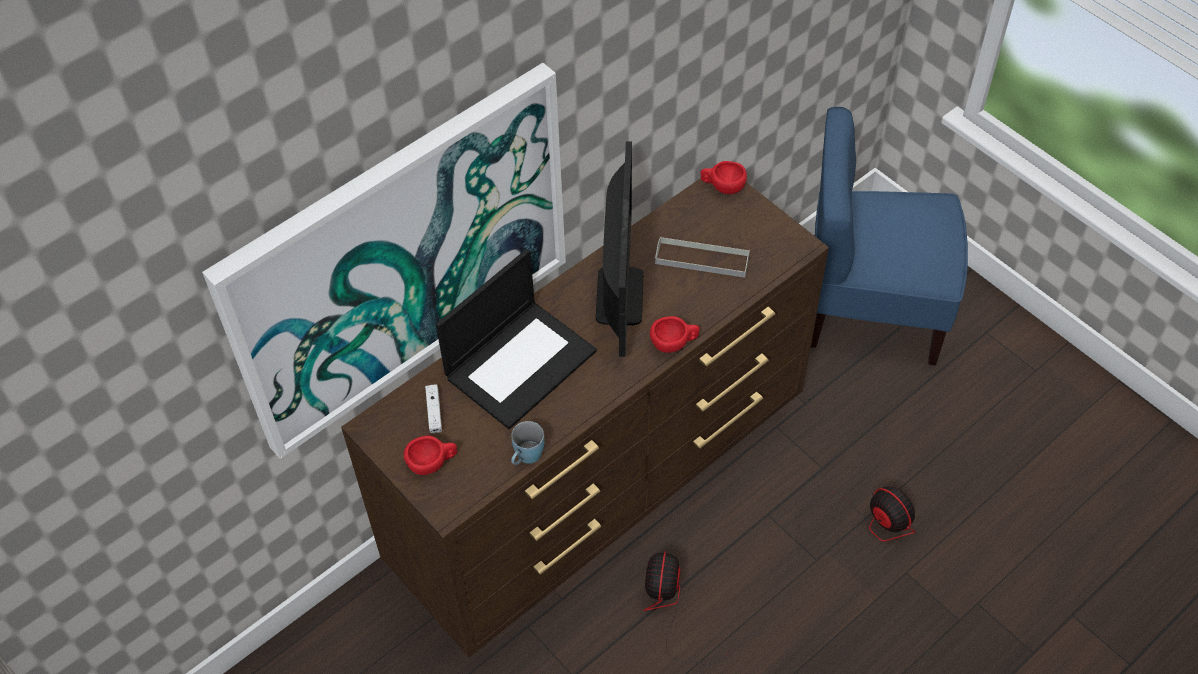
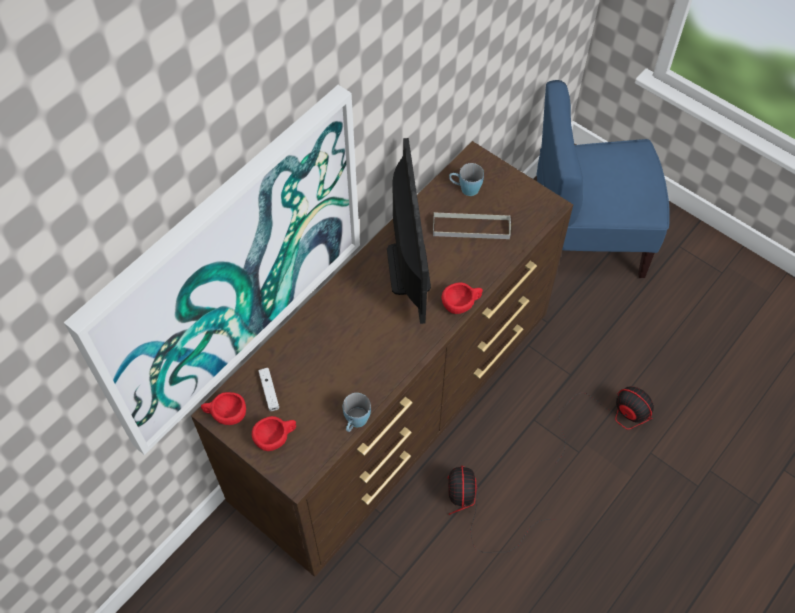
camera: 10 degrees left, 5 degrees up
laptop [436,249,596,429] -> none
red cup [700,161,747,194] -> red cup moved to [201,392,246,425]
none -> blue mug [449,163,484,196]

